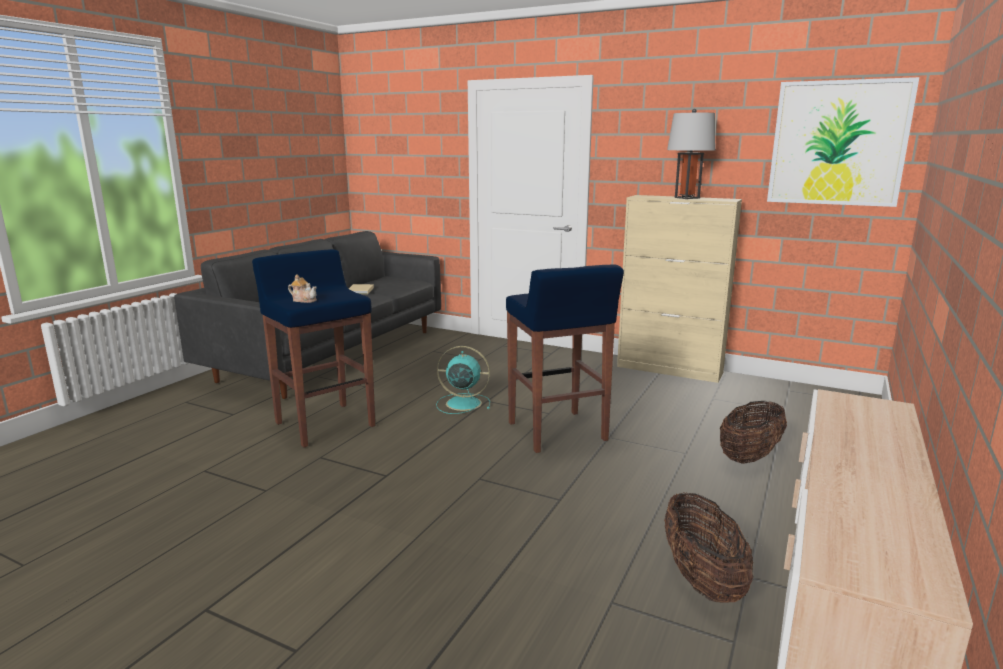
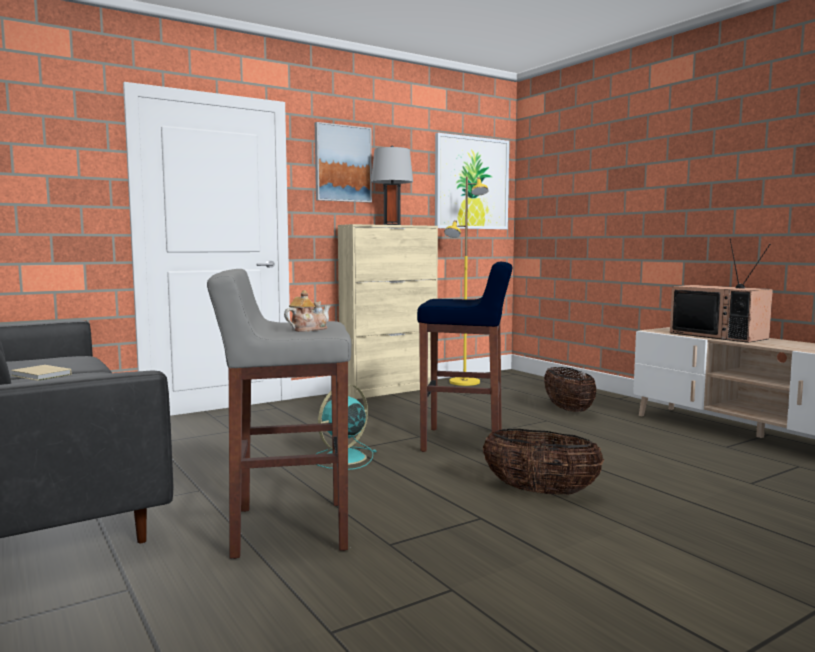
camera: 60 degrees left, 10 degrees down
blue stool [252,249,375,448] -> grey stool [207,269,351,559]
basket [664,492,753,603] -> basket moved to [483,429,604,495]
none -> picture [315,122,372,203]
none -> yellow floor lamp [444,177,489,386]
none -> television [670,238,773,343]

